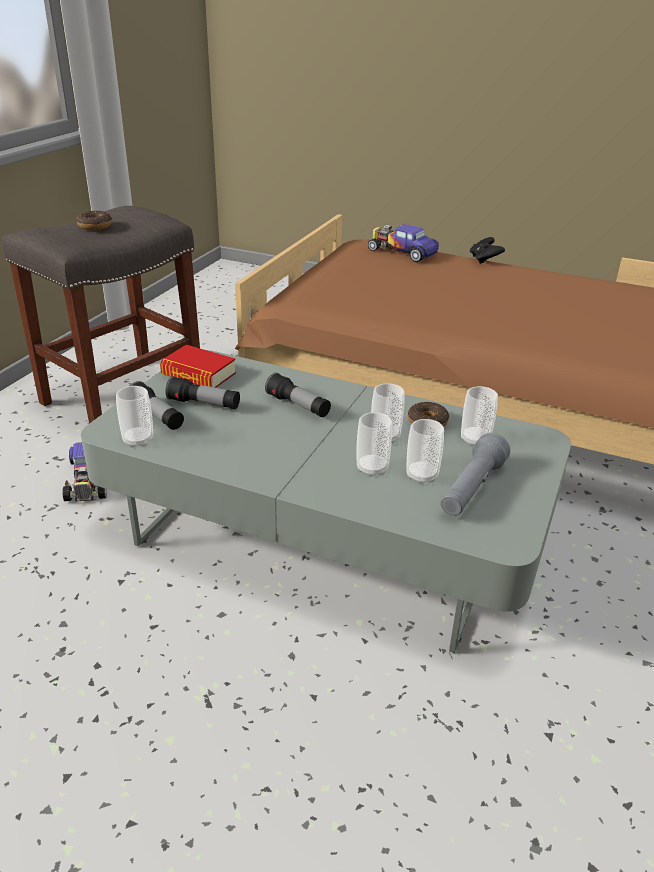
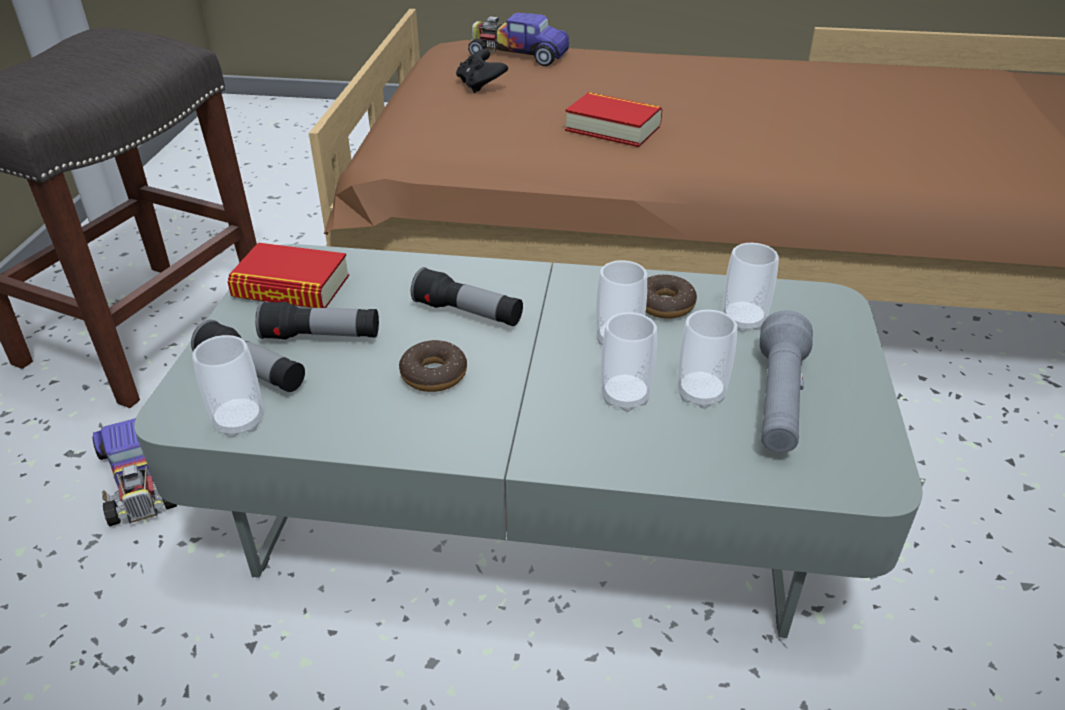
camera: 15 degrees left, 5 degrees up
donut [77,211,112,230] -> donut moved to [399,339,467,392]
black game controller [470,237,505,264] -> black game controller moved to [456,49,508,93]
none -> book [565,92,662,147]

